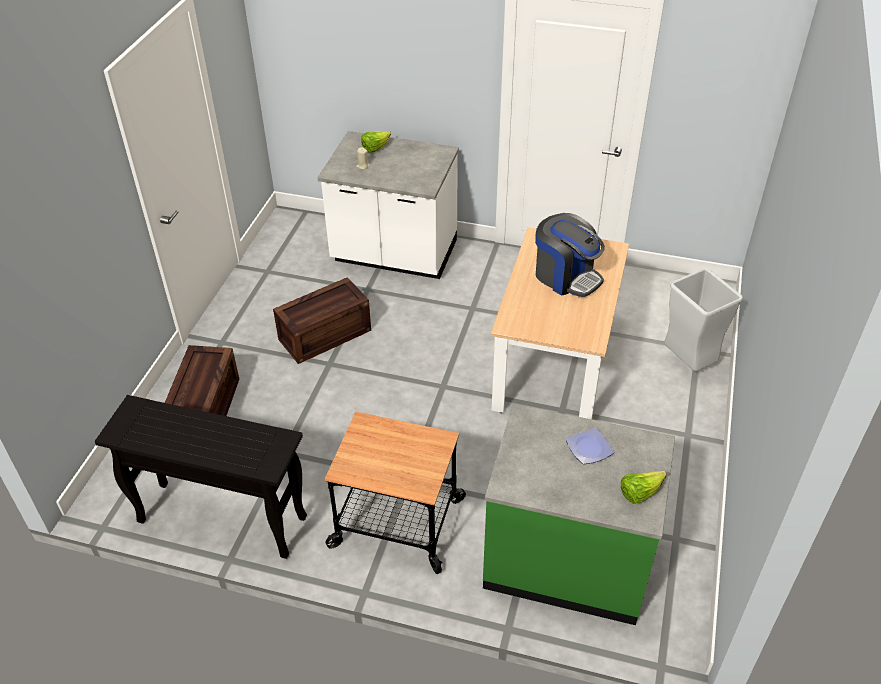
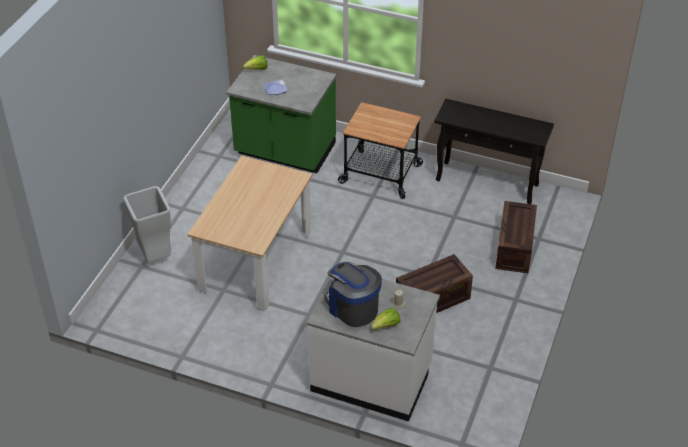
camera: 175 degrees left, 0 degrees up
coffee machine [535,213,605,297] -> coffee machine moved to [325,262,382,327]

